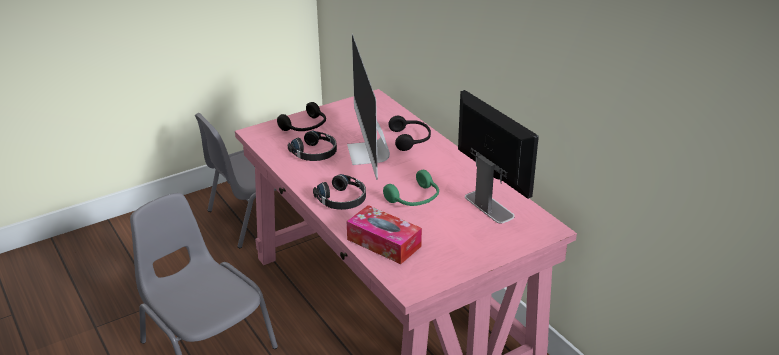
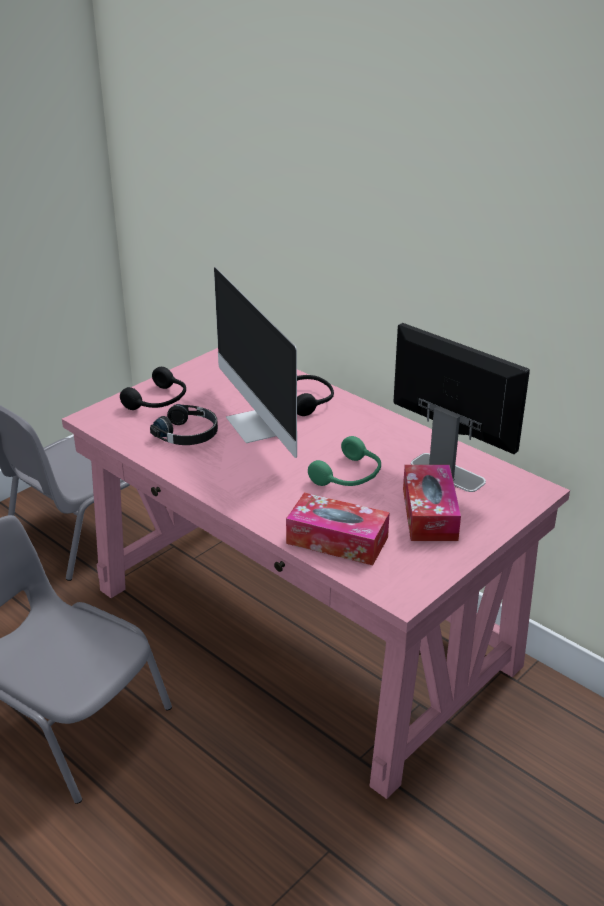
camera: 15 degrees left, 0 degrees up
black headphones [313,174,366,210] -> none
none -> tissue box [403,465,461,541]

